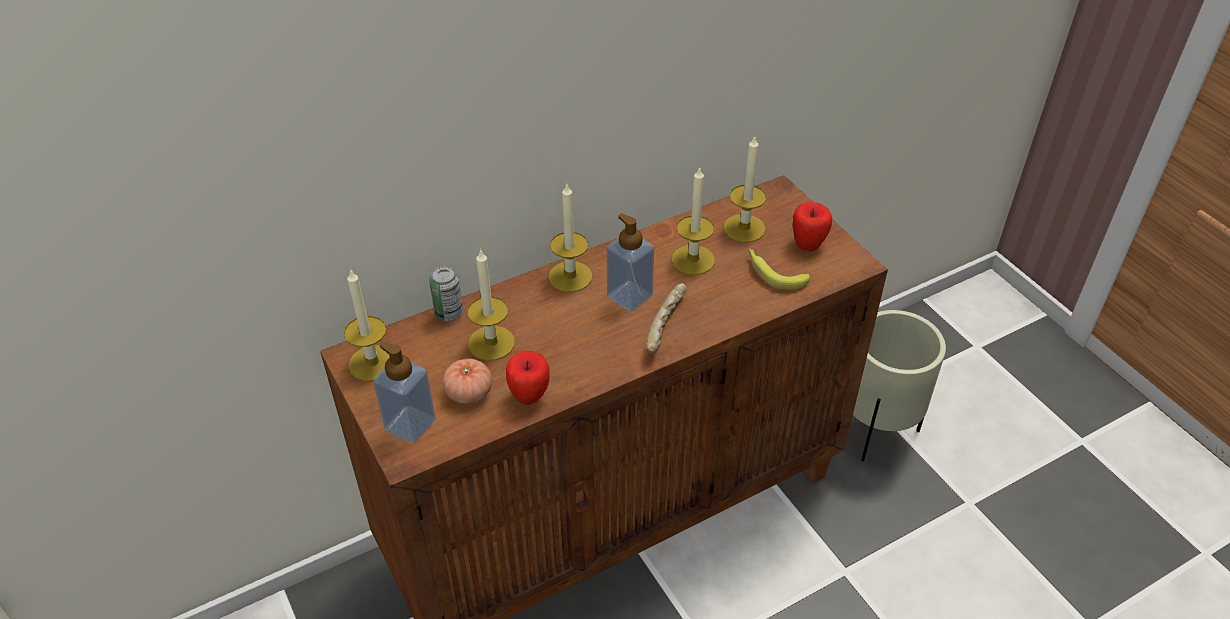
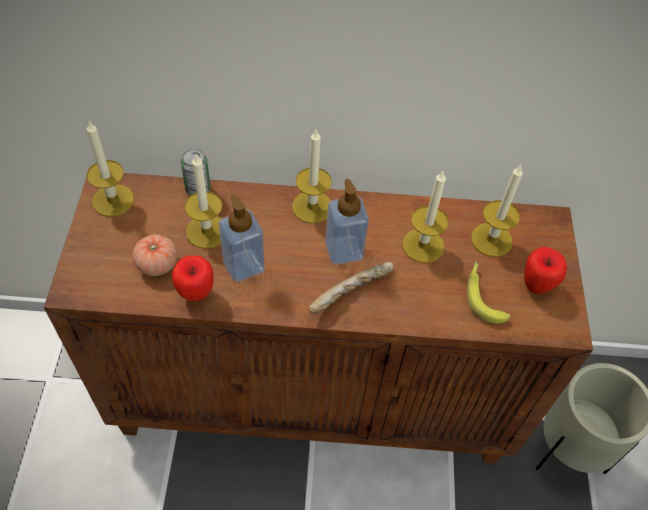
camera: 30 degrees right, 10 degrees up
soap dispenser [373,342,436,443] -> soap dispenser moved to [219,195,265,282]

